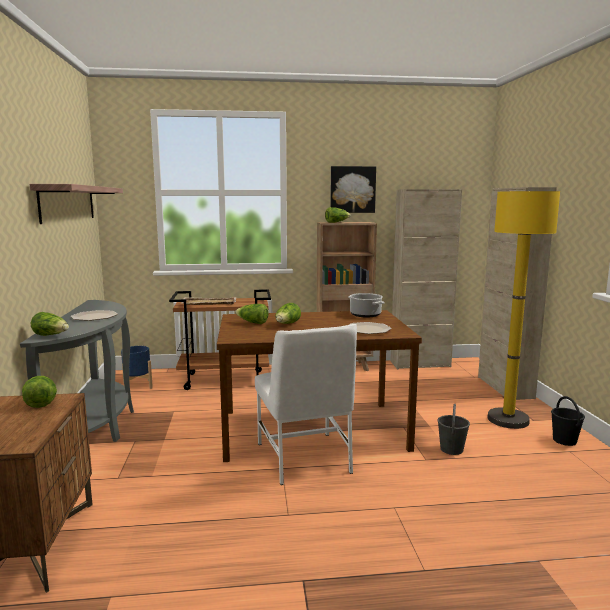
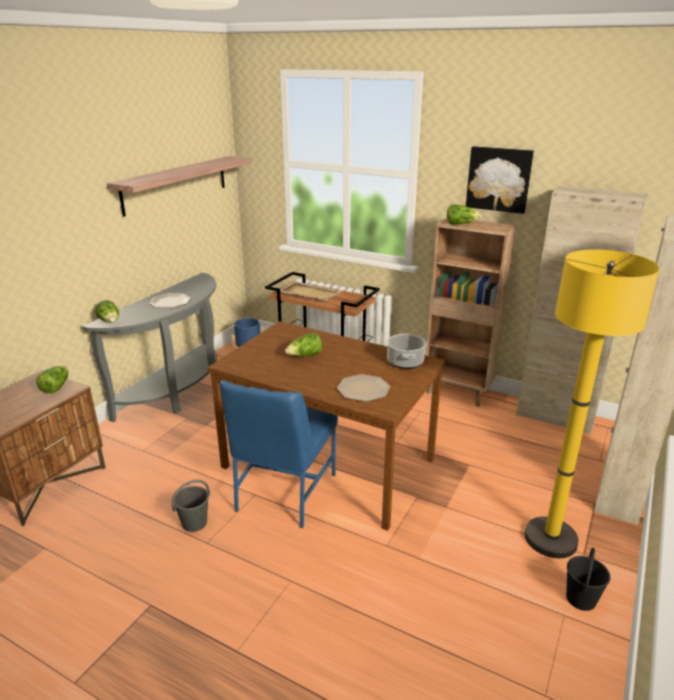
camera: 35 degrees right, 15 degrees up
lettuce [235,304,269,324] -> none
white chair [255,324,357,485] -> blue chair [220,380,338,528]
grey bucket [437,404,470,455] -> grey bucket moved to [172,480,210,532]

